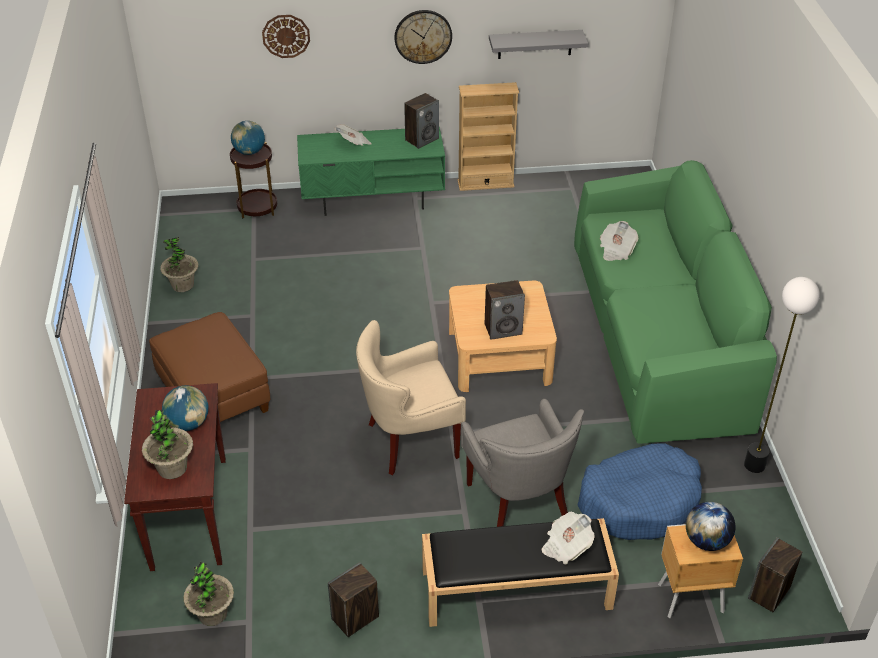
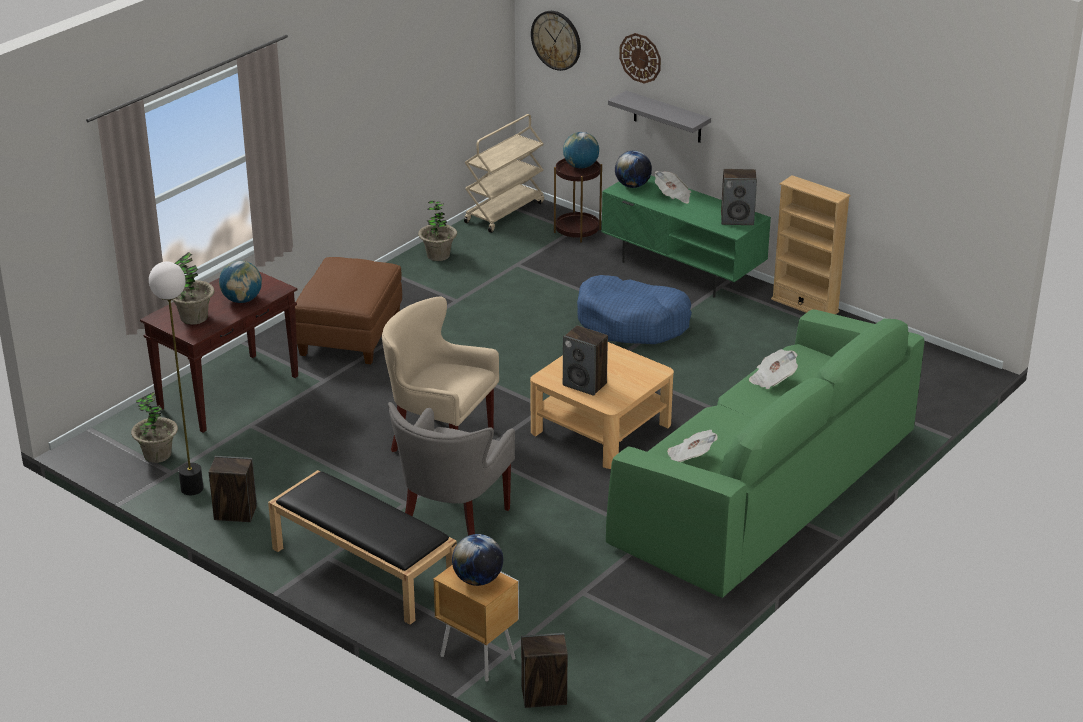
camera: 45 degrees right, 10 degrees down
wall clock [395,10,452,64] -> wall clock moved to [531,11,581,71]
grey shelf [489,30,588,59] -> grey shelf moved to [608,90,711,143]
newspaper [542,511,594,564] -> newspaper moved to [667,430,718,462]
blue dog bed [577,443,702,540] -> blue dog bed moved to [577,275,692,344]
floor lamp [744,277,820,473] -> floor lamp moved to [149,262,204,495]
none -> beige cart [464,114,544,233]
none -> globe [615,151,652,188]

